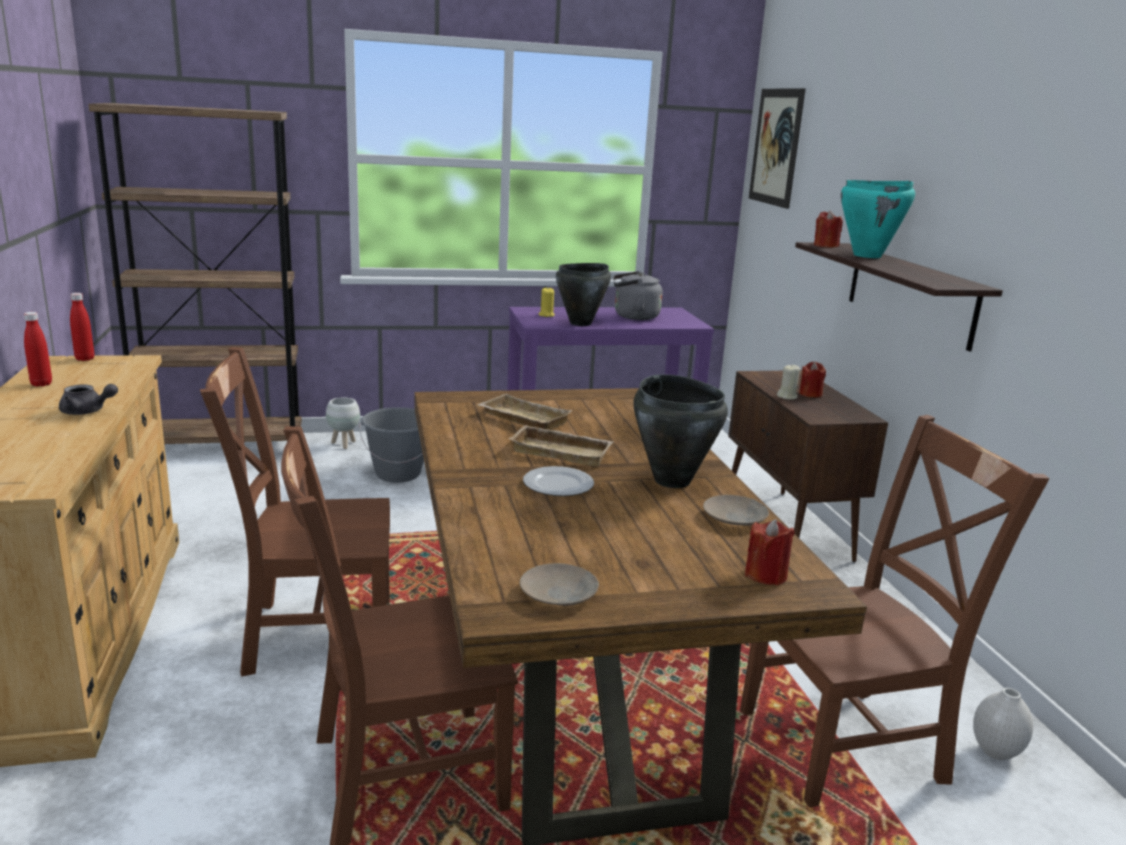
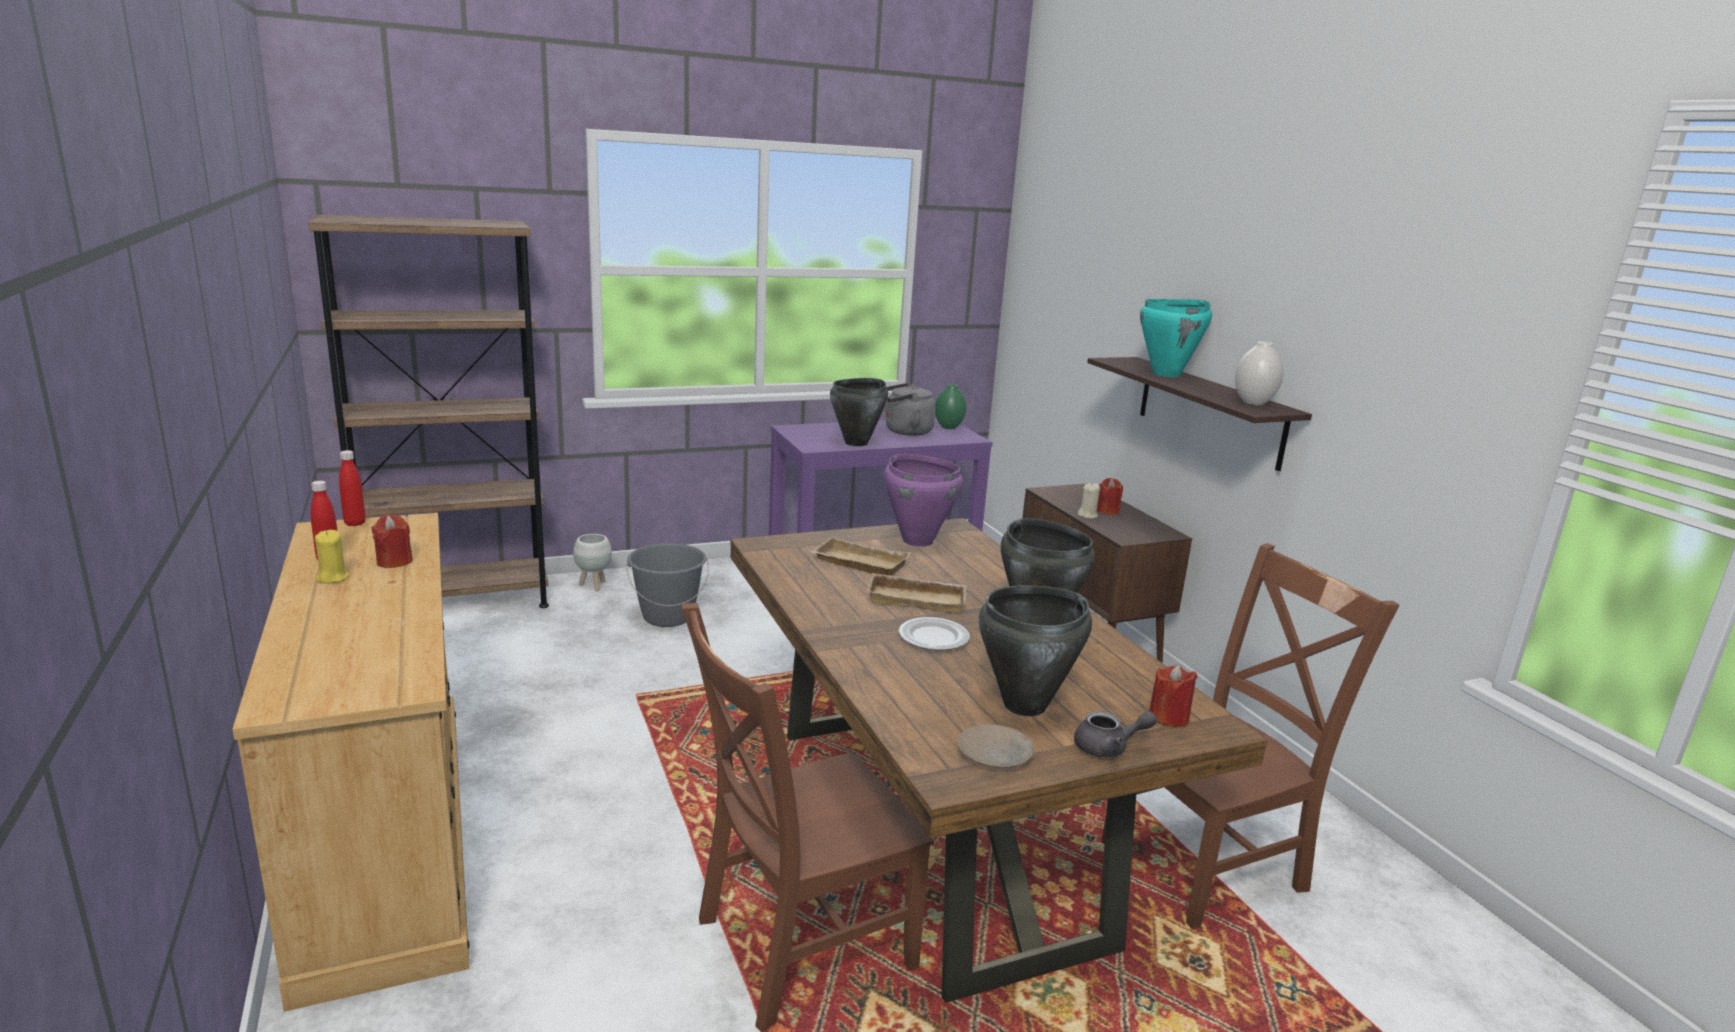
camera: 10 degrees left, 0 degrees up
grey teapot [59,384,118,415] -> grey teapot moved to [1074,711,1157,757]
brown chair [200,347,390,676] -> none
yellow candle [539,288,555,317] -> yellow candle moved to [315,530,349,584]
beige plate [703,495,769,526] -> none
picture [749,88,806,209] -> none
red candle [814,210,843,248] -> red candle moved to [371,515,413,568]
white vase [973,688,1034,760] -> white vase moved to [1235,341,1284,405]
none -> purple cooking pot [884,454,963,547]
none -> green vase [935,384,966,429]
none -> black cooking pot [979,585,1092,716]

